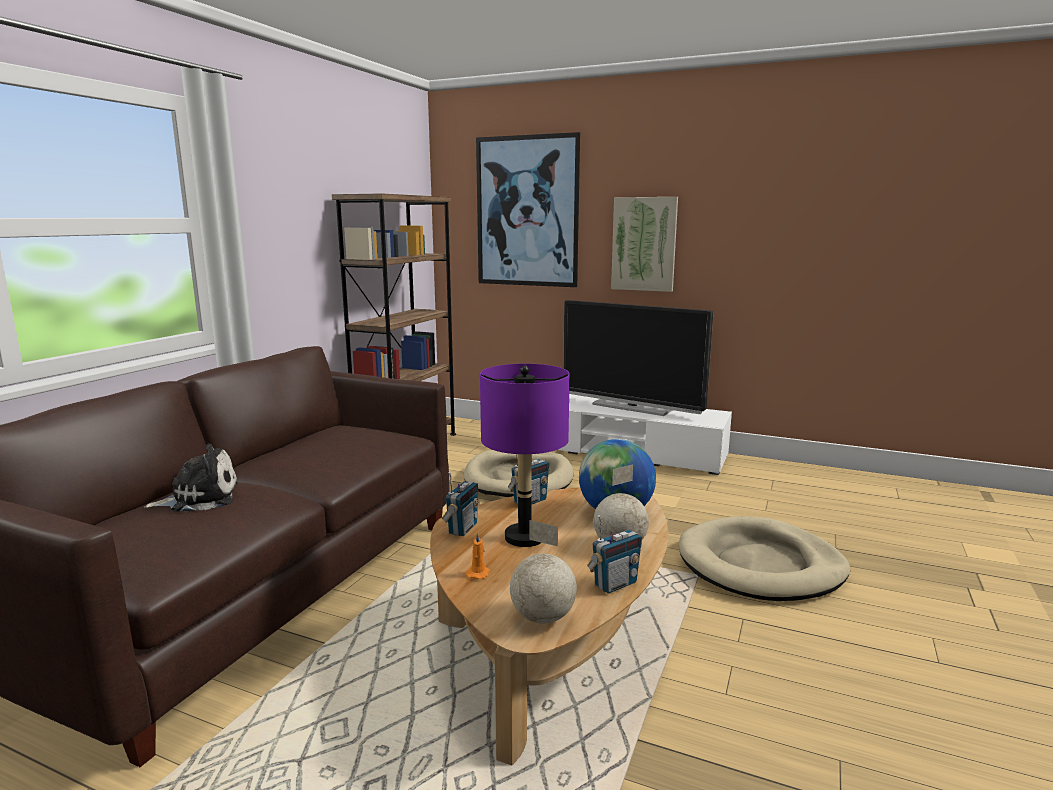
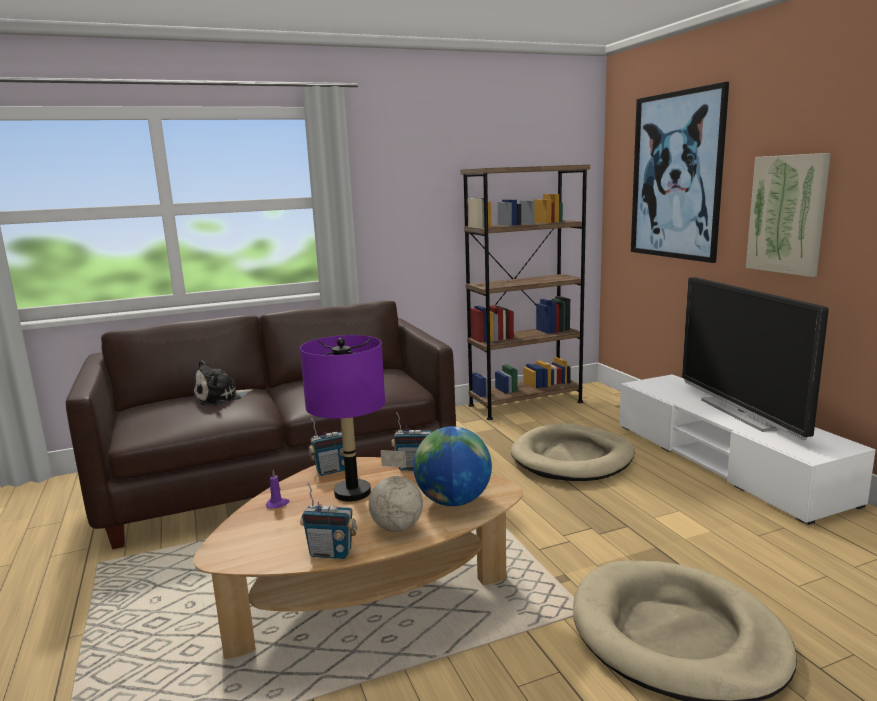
camera: 45 degrees right, 0 degrees up
plush toy [144,444,237,512] -> plush toy turned 120 degrees clockwise [193,360,253,406]
orange candle [466,532,490,579] -> purple candle [266,470,289,509]
globe [510,520,577,623] -> none

